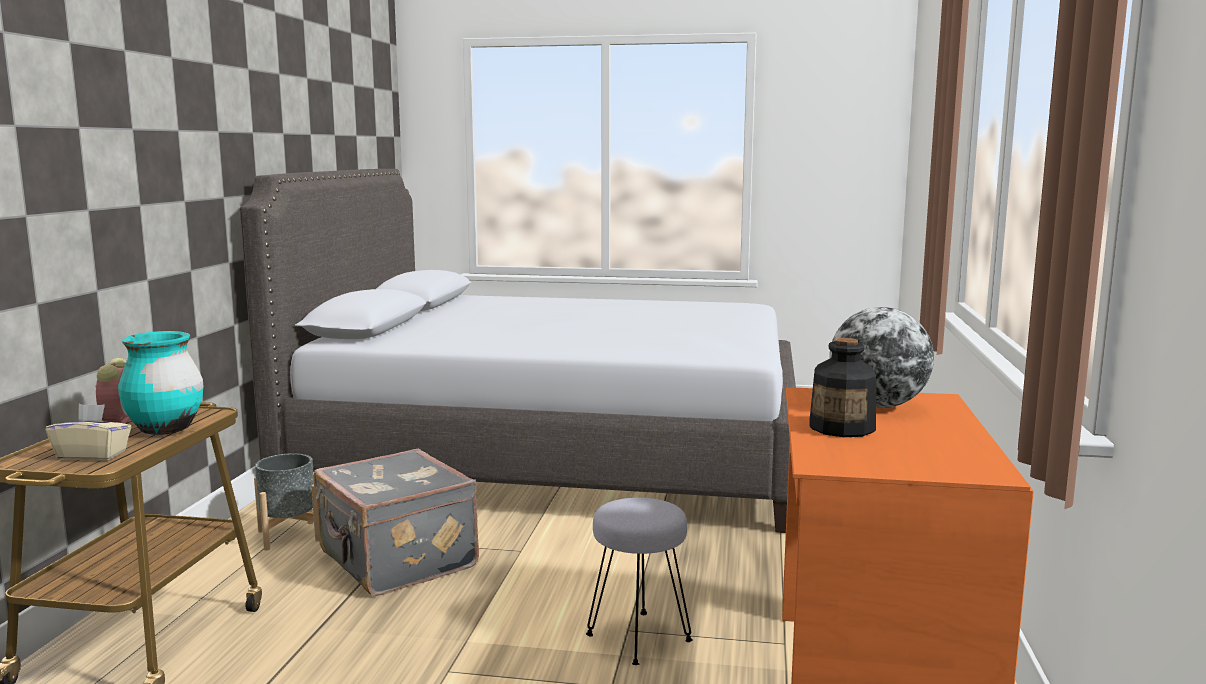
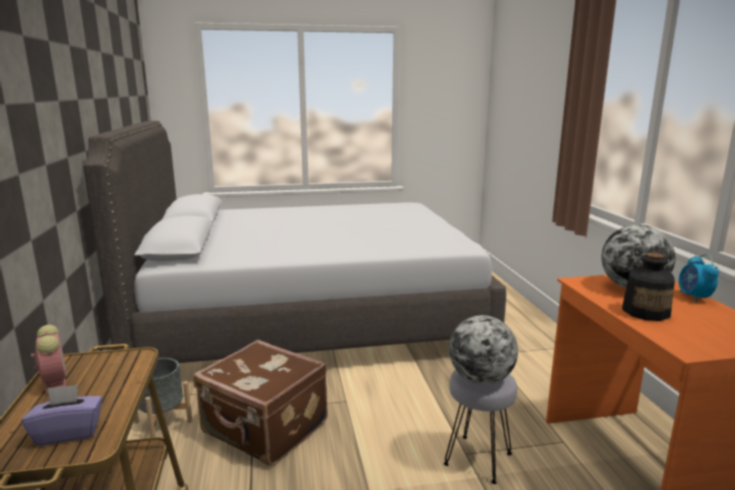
camera: 20 degrees left, 5 degrees up
beige tissue box [46,404,131,461] -> purple tissue box [22,384,103,446]
turquoise vase [118,331,204,435] -> none
grey suitcase [314,449,479,596] -> brown suitcase [194,340,328,466]
none -> globe [449,315,518,384]
none -> alarm clock [679,254,719,303]

